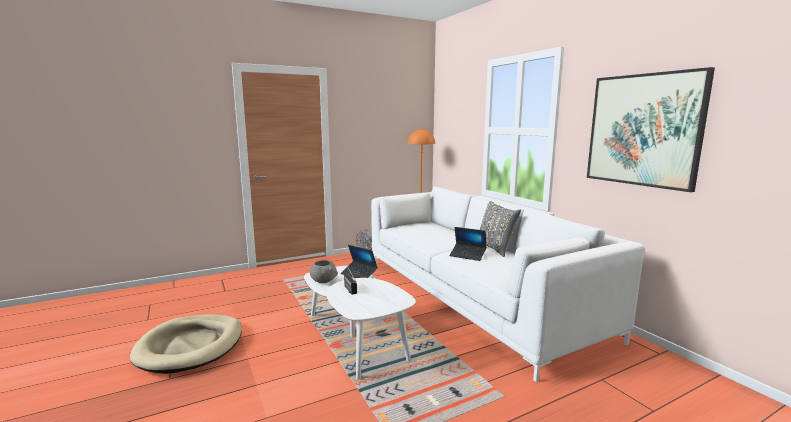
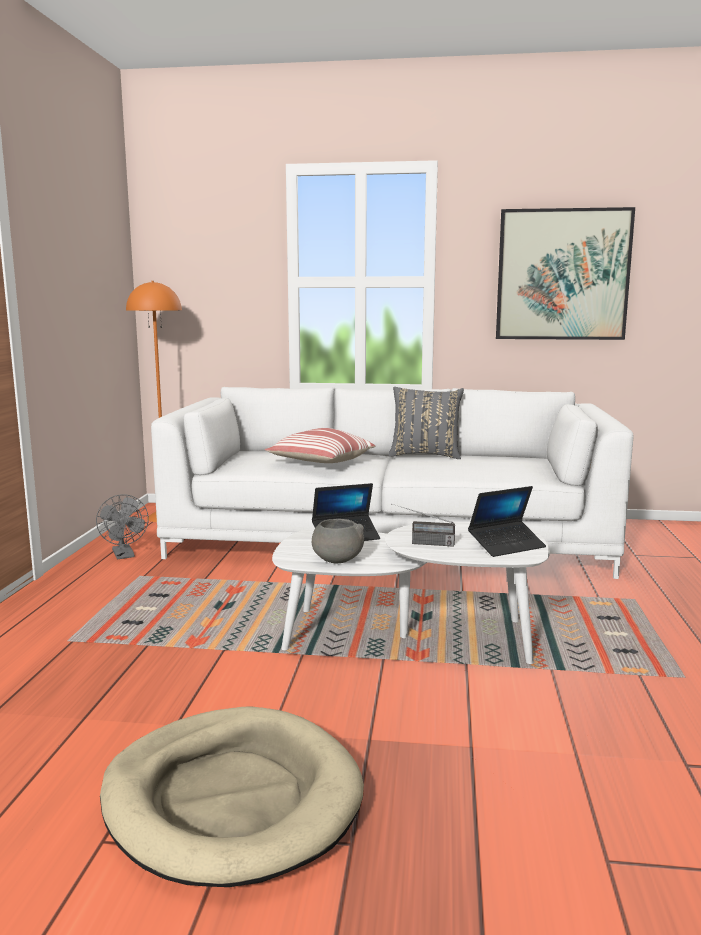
camera: 55 degrees left, 0 degrees up
laptop [450,227,487,261] -> laptop moved to [468,486,546,557]
none -> pillow [265,428,375,463]

